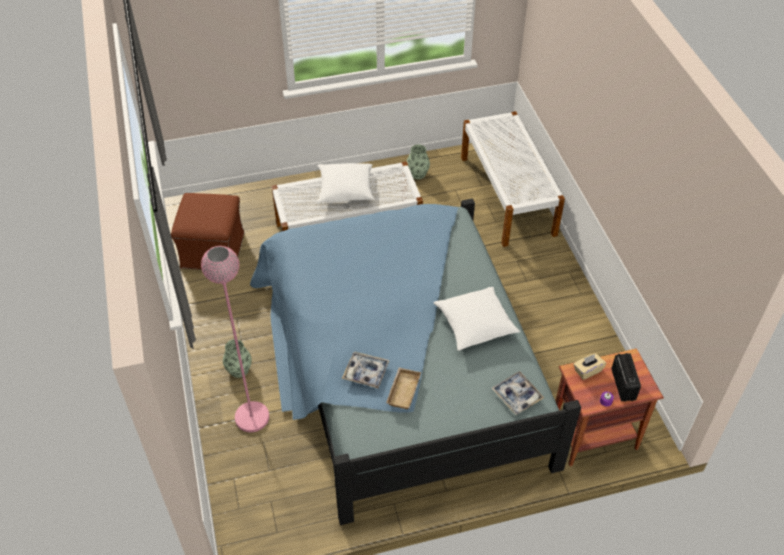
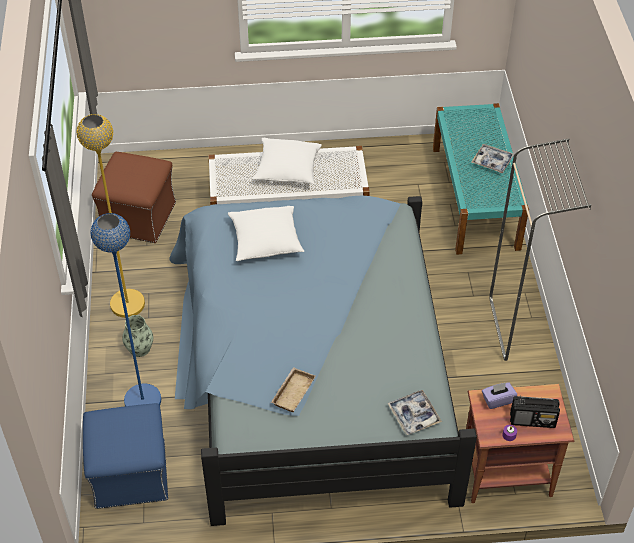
camera: 10 degrees right, 0 degrees up
pink floor lamp [201,246,269,432] -> blue floor lamp [90,213,161,406]
tray [342,352,390,389] -> tray moved to [471,144,514,174]
vase [407,144,430,179] -> none
white pillow [434,287,520,351] -> white pillow moved to [228,206,304,261]
white bench [461,111,565,247] -> turquoise bench [433,103,529,255]
beige tissue box [574,353,606,380] -> purple tissue box [482,382,517,409]
radio [612,353,641,402] -> radio turned 90 degrees clockwise [510,396,560,428]
none -> yellow floor lamp [76,114,145,318]
none -> blue ottoman [83,403,168,509]
none -> grey clothes rack [489,139,591,361]

